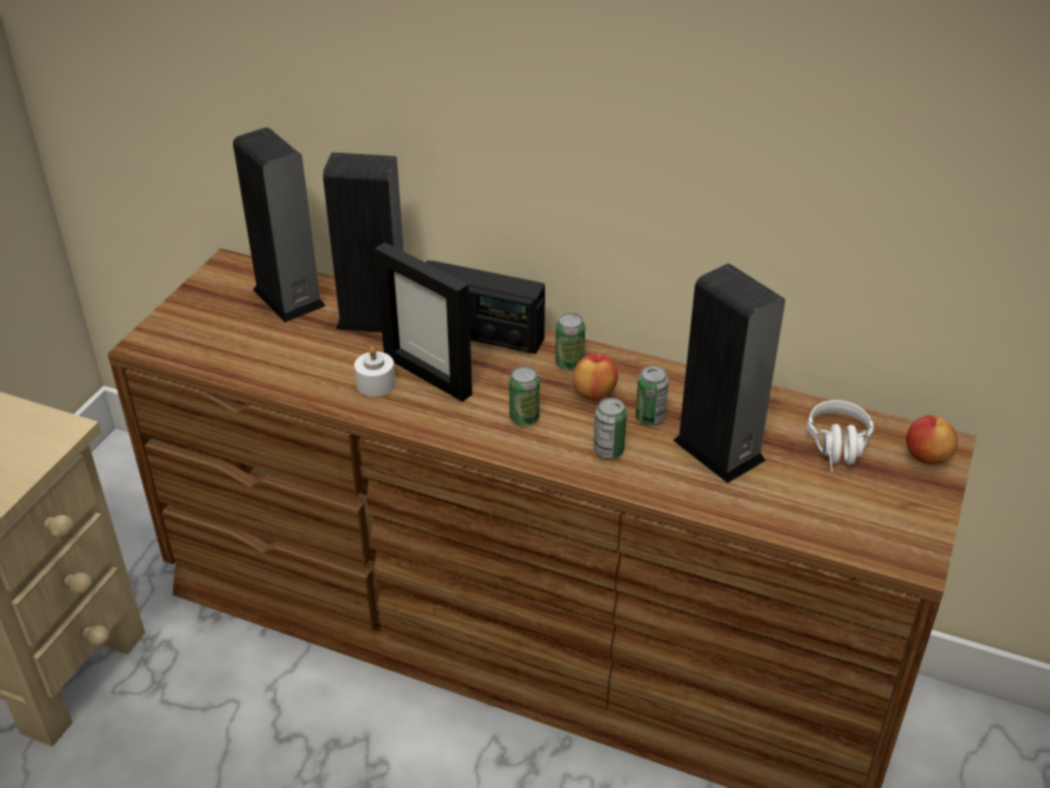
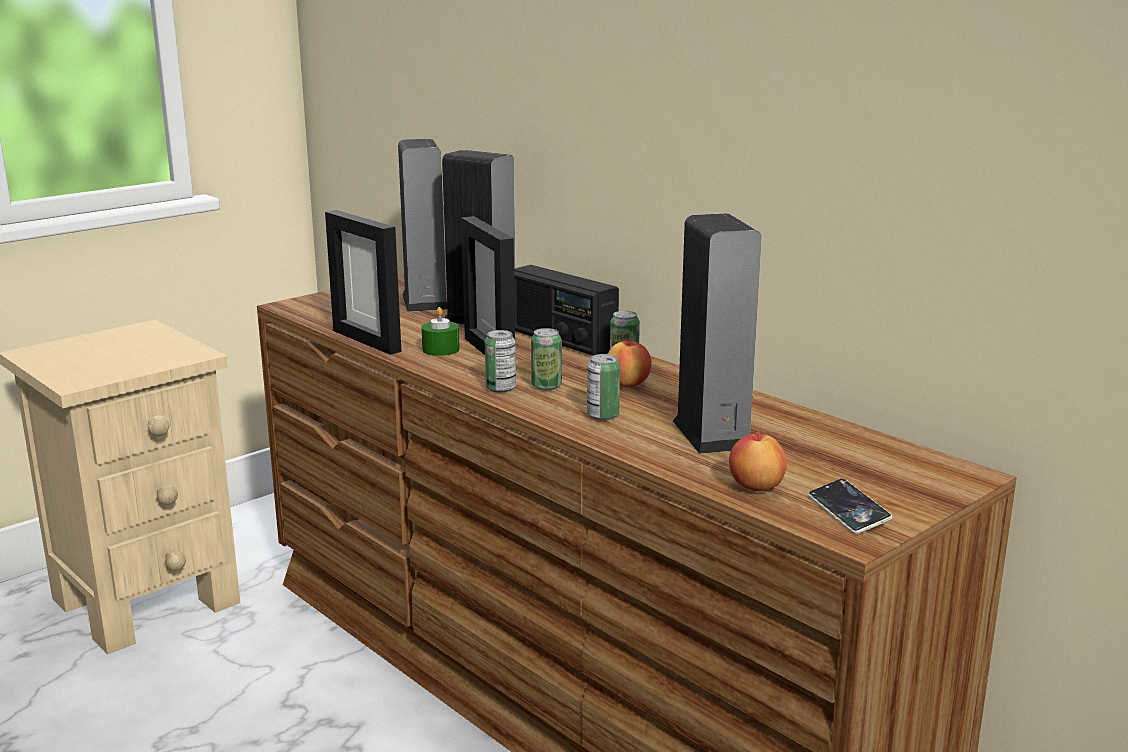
camera: 25 degrees right, 20 degrees down
white candle [354,346,395,396] -> green candle [421,307,460,356]
can [635,366,669,425] -> can moved to [485,330,516,393]
white headphones [807,400,874,472] -> none
apple [906,415,958,465] -> apple moved to [729,431,787,491]
none -> picture frame [325,210,401,355]
none -> phone [808,478,892,534]

